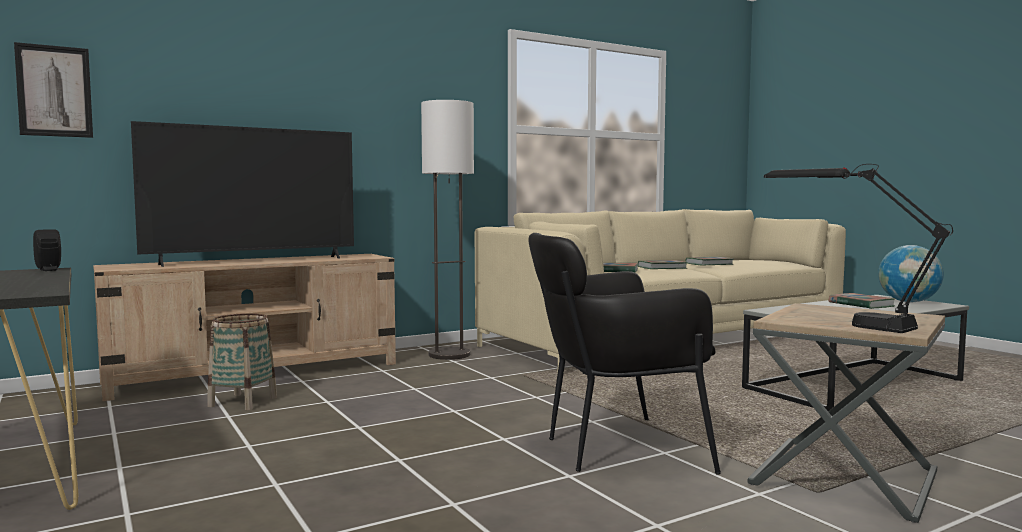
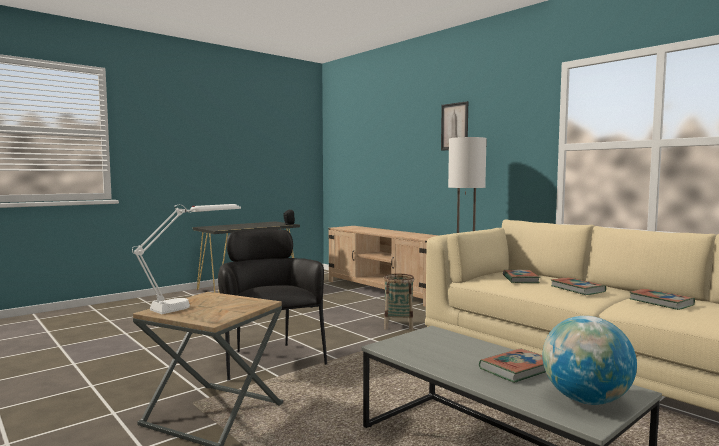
camera: 80 degrees right, 0 degrees up
picture [14,42,93,138] -> picture moved to [441,101,468,151]
television [131,121,354,267] -> none
basket [207,313,277,410] -> basket moved to [383,273,415,330]
black table lamp [764,164,953,333] -> white table lamp [132,204,241,314]

